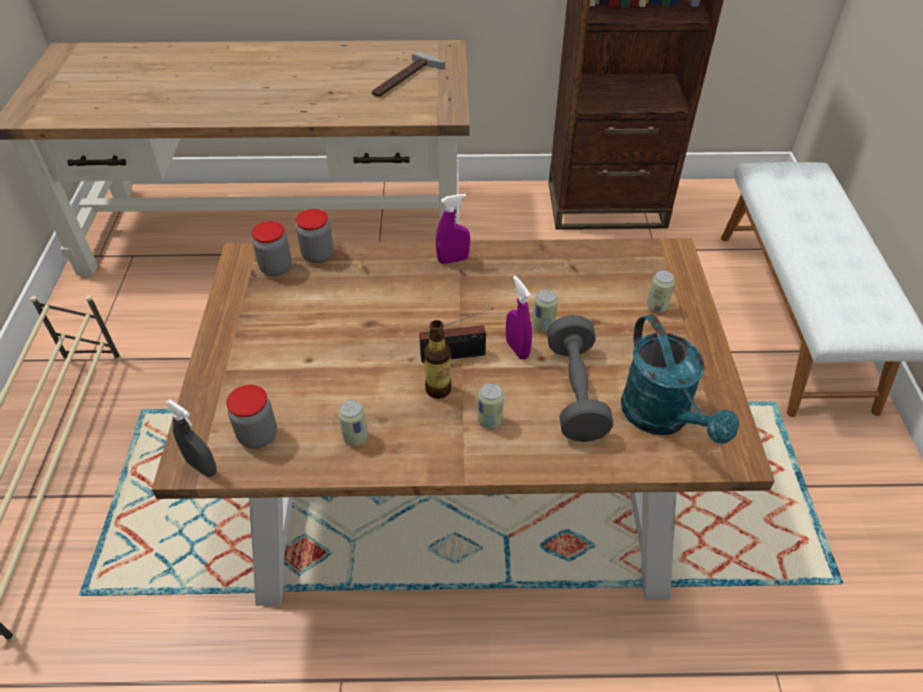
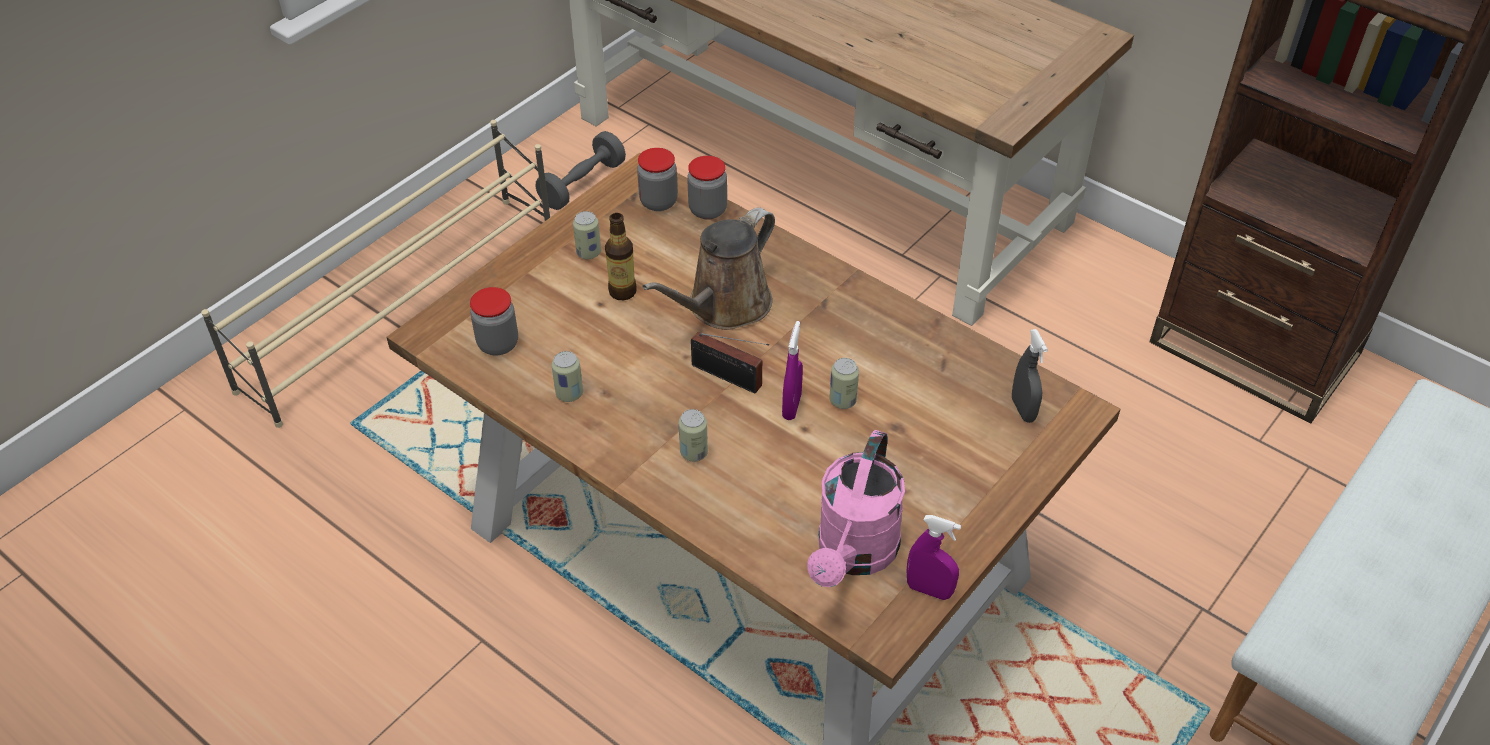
camera: 40 degrees right, 0 degrees up
grey spray bottle [165,399,217,477] -> grey spray bottle moved to [1012,329,1048,423]
hammer [372,51,445,97] -> none
bottle [424,320,452,399] -> bottle moved to [605,213,636,300]
purple spray bottle [436,194,470,264] -> purple spray bottle moved to [907,515,961,600]
grey dumbbell [547,315,613,442] -> grey dumbbell moved to [536,131,626,210]
turquoise watering can [621,315,739,444] -> pink watering can [807,430,905,587]
can [647,270,675,312] -> can moved to [573,211,601,259]
none -> brown watering can [642,207,775,330]

